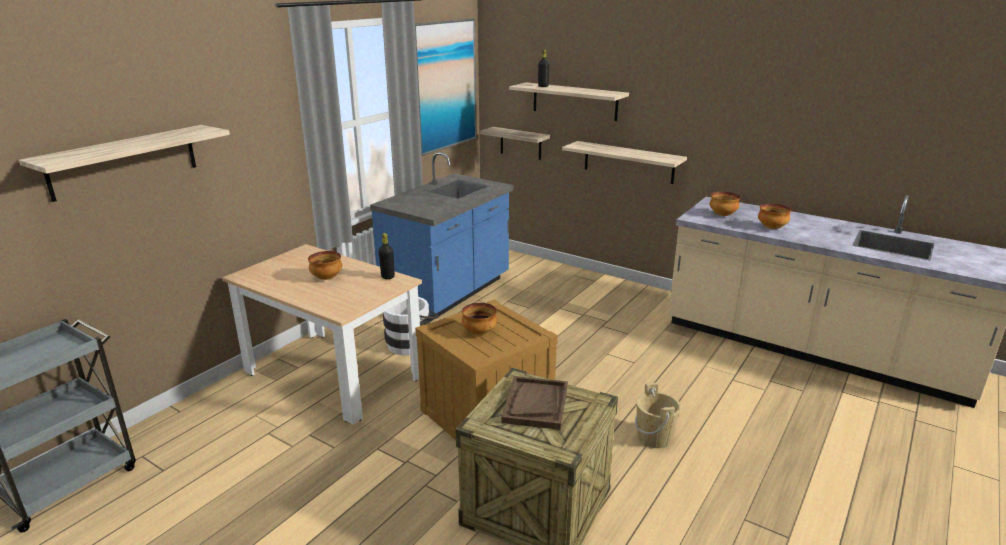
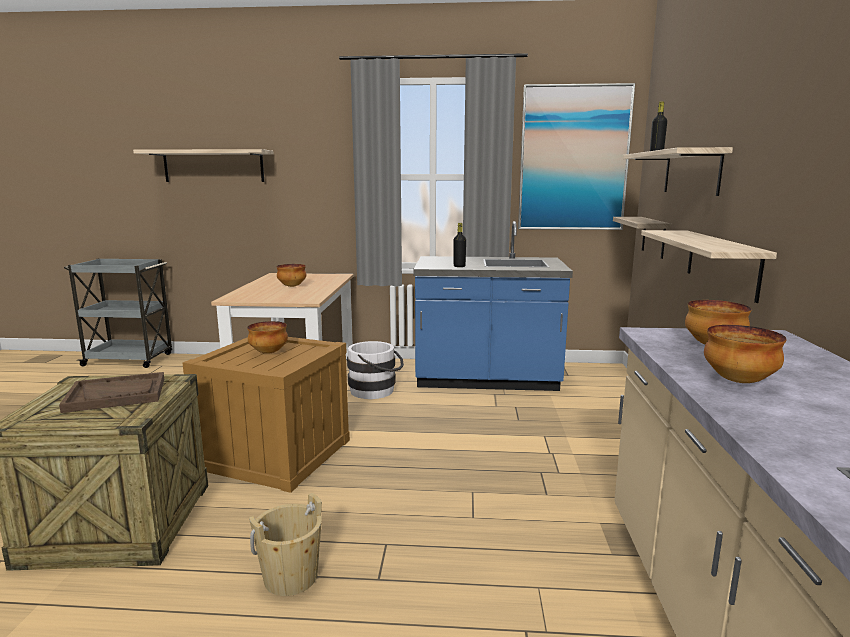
camera: 60 degrees right, 10 degrees down
black bottle [379,233,395,279] -> black bottle moved to [454,223,466,267]

